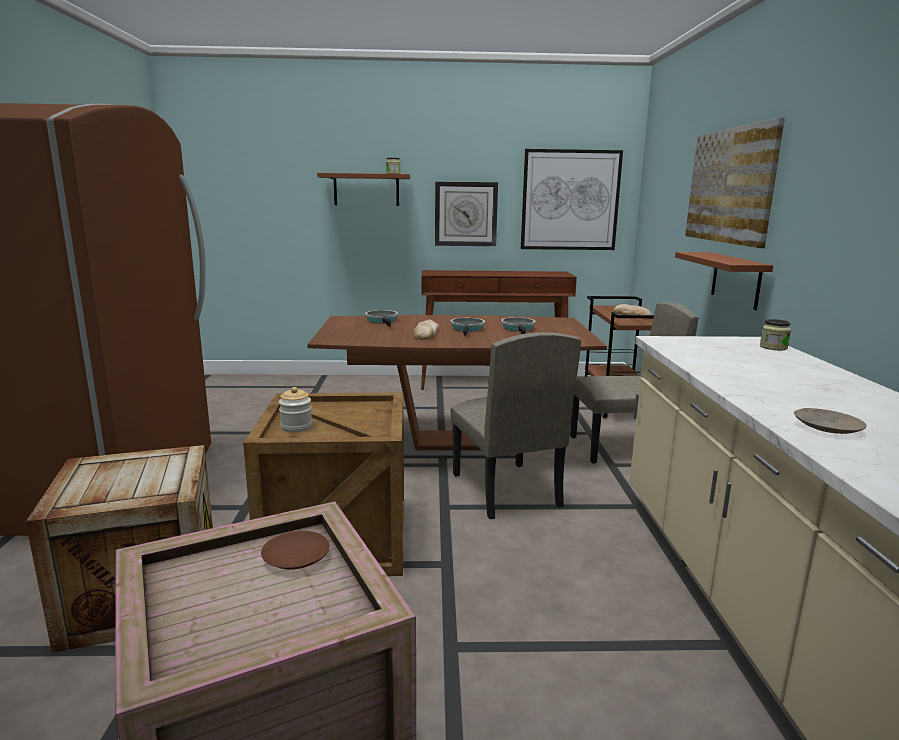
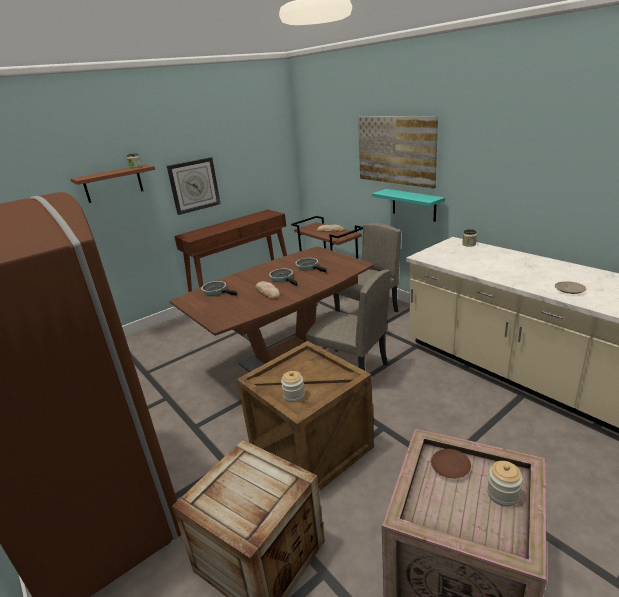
camera: 35 degrees left, 10 degrees up
picture [521,149,623,250] -> none
brown shelf [675,252,773,310] -> turquoise shelf [372,189,445,222]
none -> jar [487,461,523,507]

